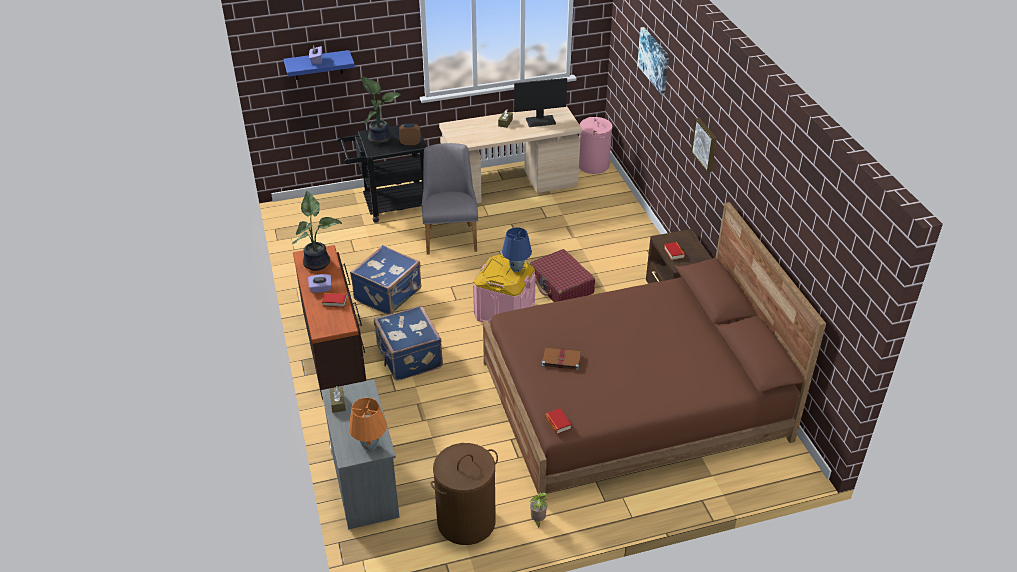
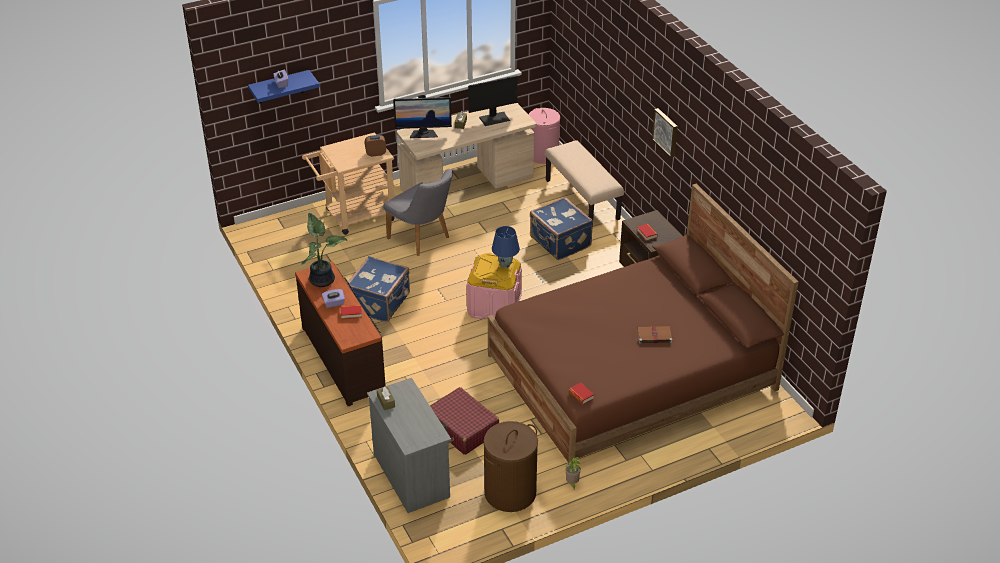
camera: 10 degrees left, 0 degrees up
black cart [338,123,427,223] -> beige cart [302,133,395,235]
orange table lamp [349,398,387,451] -> none
potted plant [360,77,402,145] -> none
blue suitcase [374,305,443,381] -> blue suitcase moved to [530,197,593,260]
grey chair [422,143,478,255] -> grey chair turned 150 degrees clockwise [383,169,453,256]
red suitcase [529,249,595,302] -> red suitcase moved to [430,387,499,455]
brown book [539,347,581,370] -> brown book moved to [636,326,672,344]
picture [637,27,669,95] -> none
none -> monitor [393,95,452,138]
none -> beige bench [545,140,624,228]

